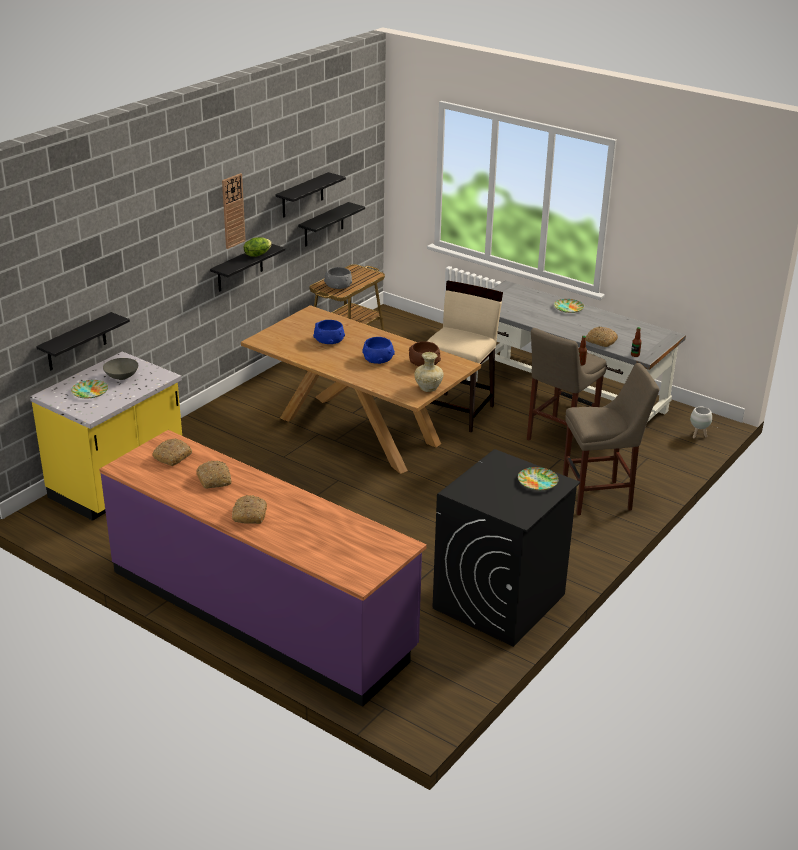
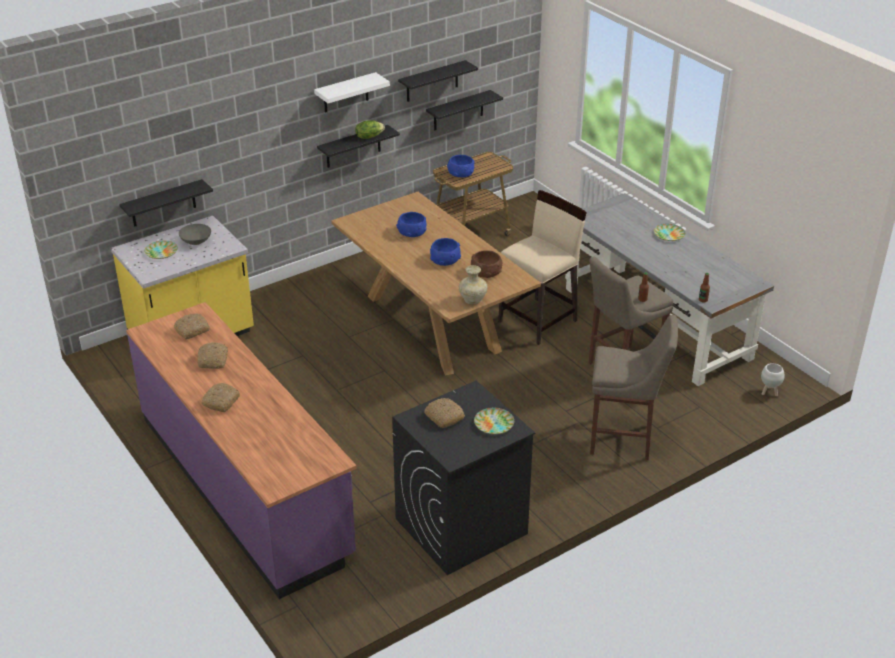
camera: 20 degrees right, 5 degrees up
wall clock [222,173,246,249] -> white shelf [314,72,390,113]
grey bowl [324,267,352,289] -> blue bowl [447,155,475,177]
bread [586,327,618,347] -> bread moved to [424,398,465,428]

